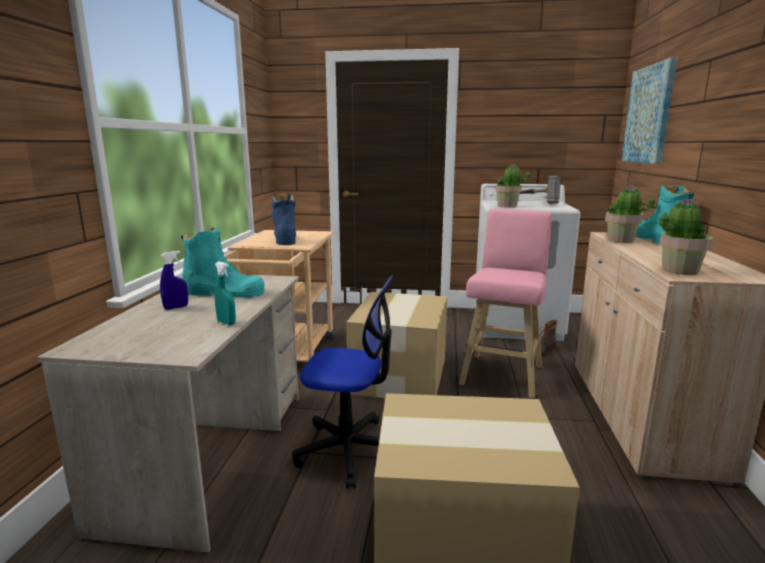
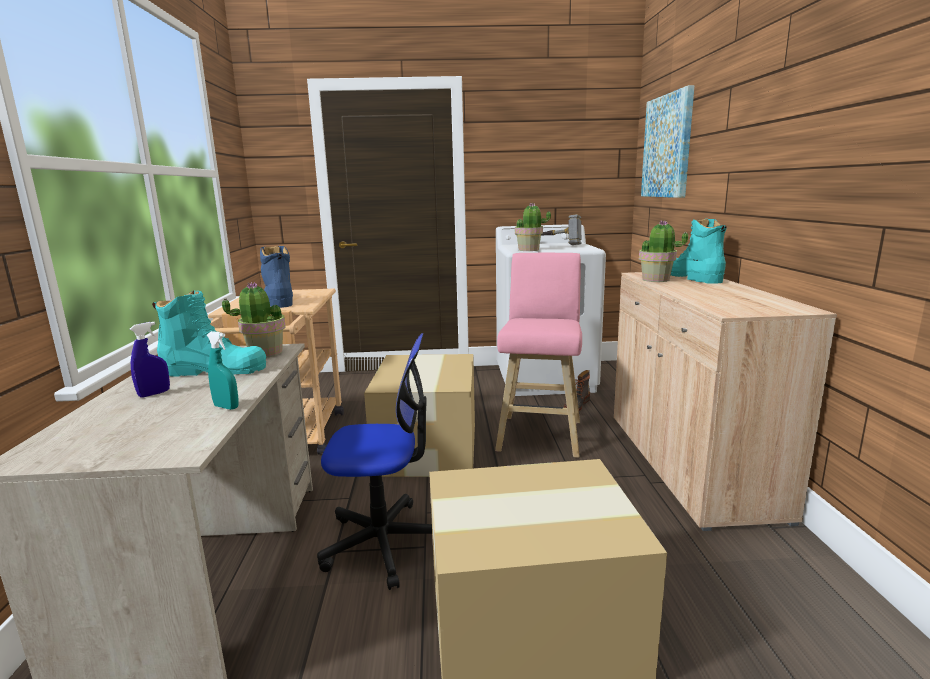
camera: 10 degrees left, 0 degrees up
potted plant [660,198,713,275] -> potted plant moved to [222,282,286,357]

